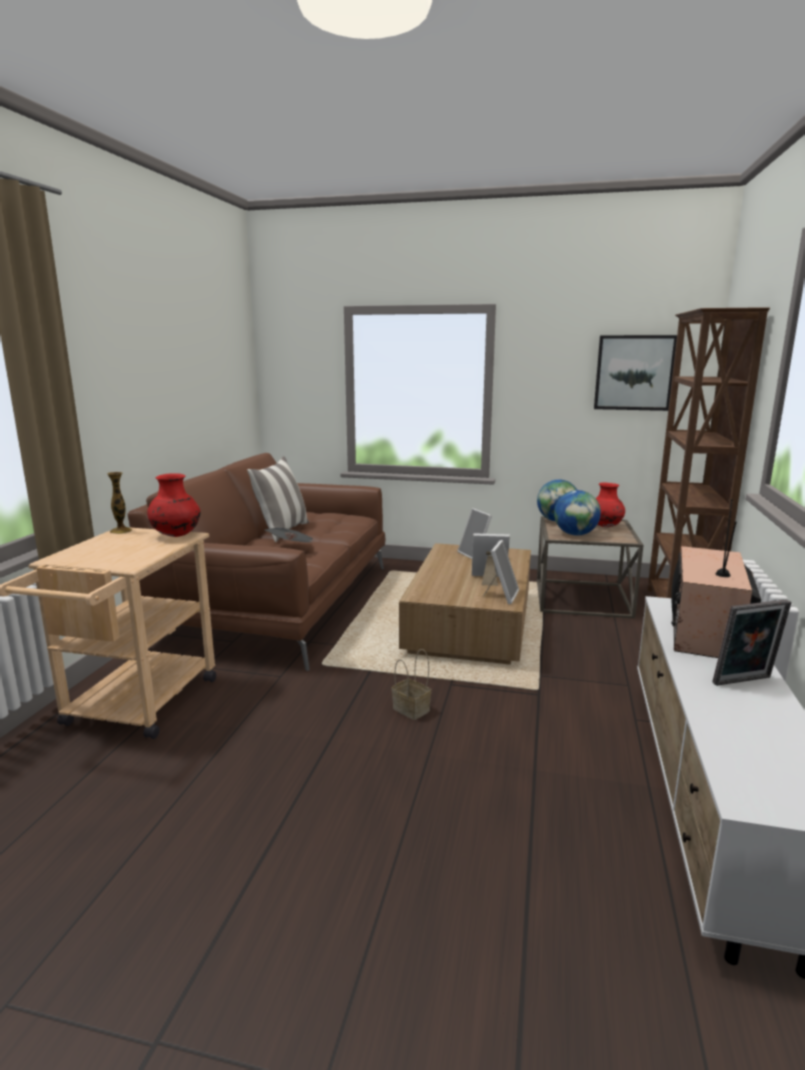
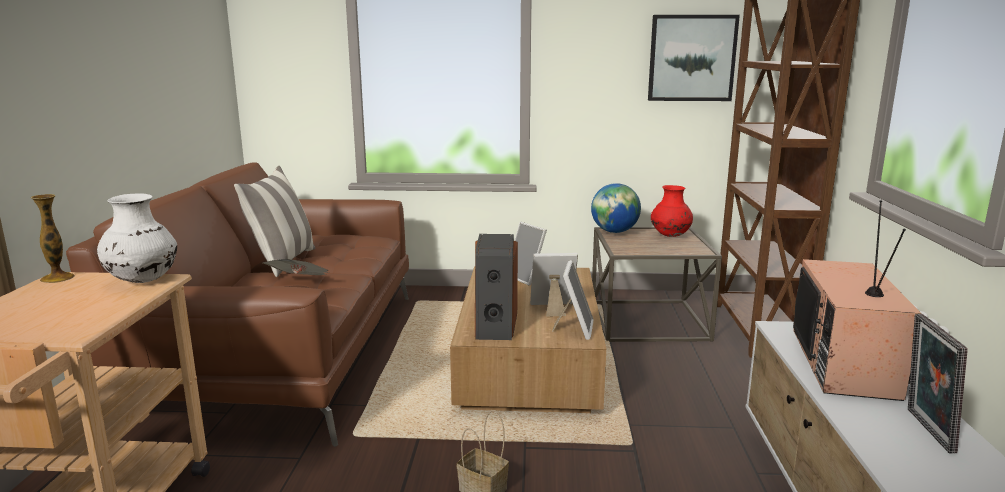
camera: 10 degrees left, 0 degrees up
red vase [147,473,200,537] -> white vase [97,193,177,283]
globe [554,490,601,535] -> none
picture frame [712,599,792,686] -> picture frame turned 120 degrees clockwise [908,314,968,454]
none -> speaker [475,234,518,340]

